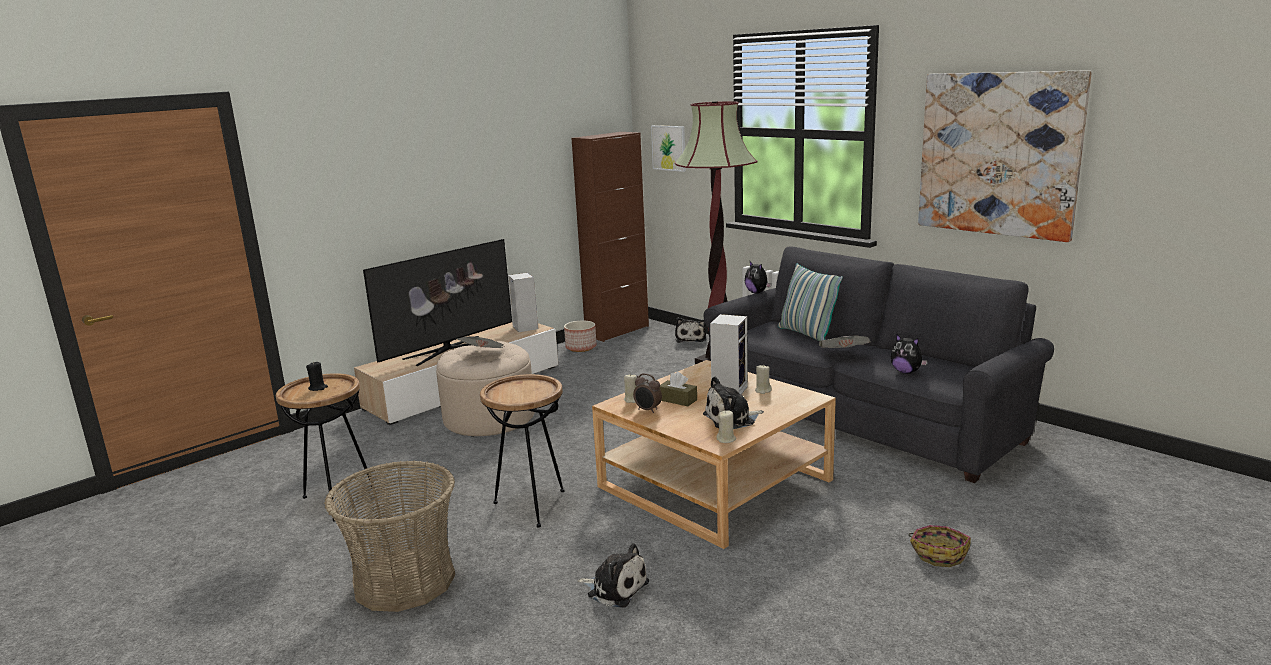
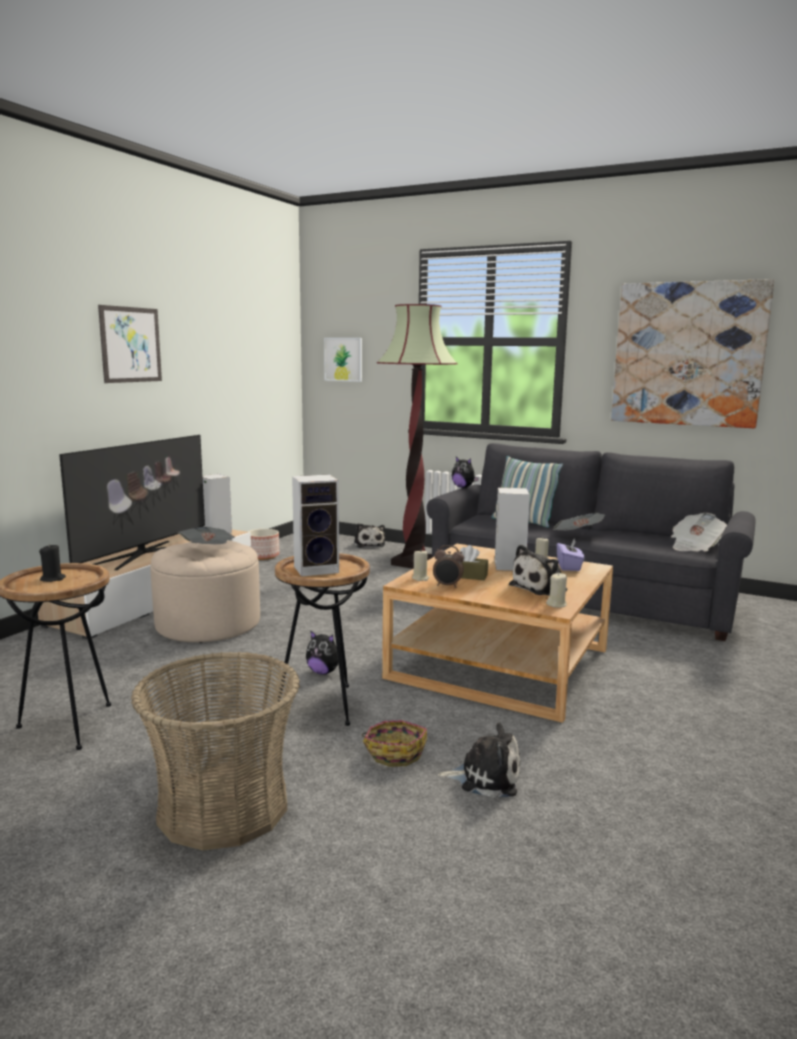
camera: 20 degrees left, 5 degrees down
brown cabinet [572,132,649,342] -> none
plush toy [891,334,928,374] -> plush toy moved to [306,630,339,675]
basket [908,525,971,567] -> basket moved to [362,720,427,767]
none -> picture [98,305,162,383]
none -> speaker [292,474,339,576]
none -> purple tissue box [557,539,584,571]
none -> newspaper [671,513,727,552]

